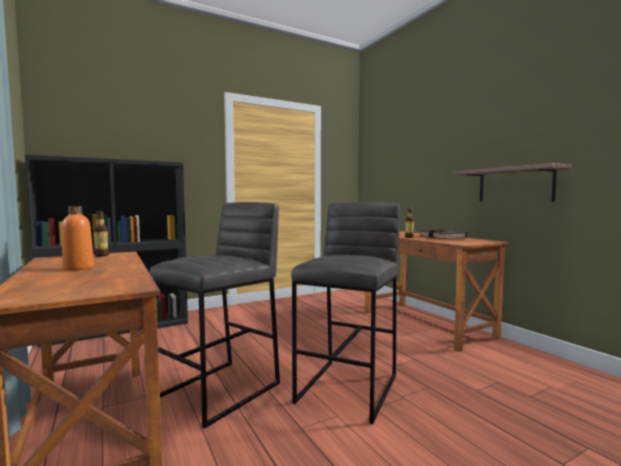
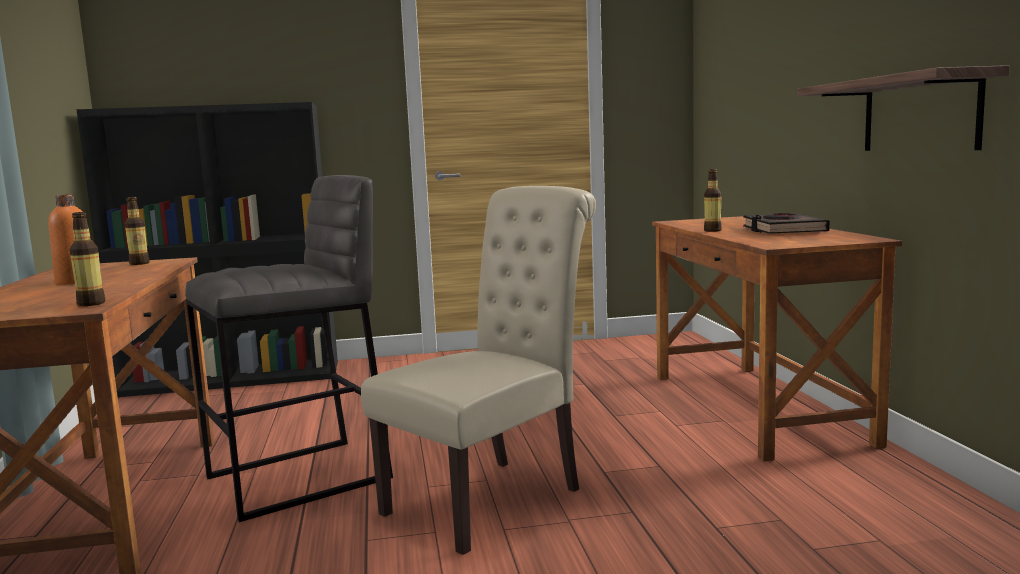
camera: 20 degrees right, 5 degrees up
grey stool [291,202,400,424] -> beige chair [361,186,596,555]
none -> bottle [70,212,105,306]

